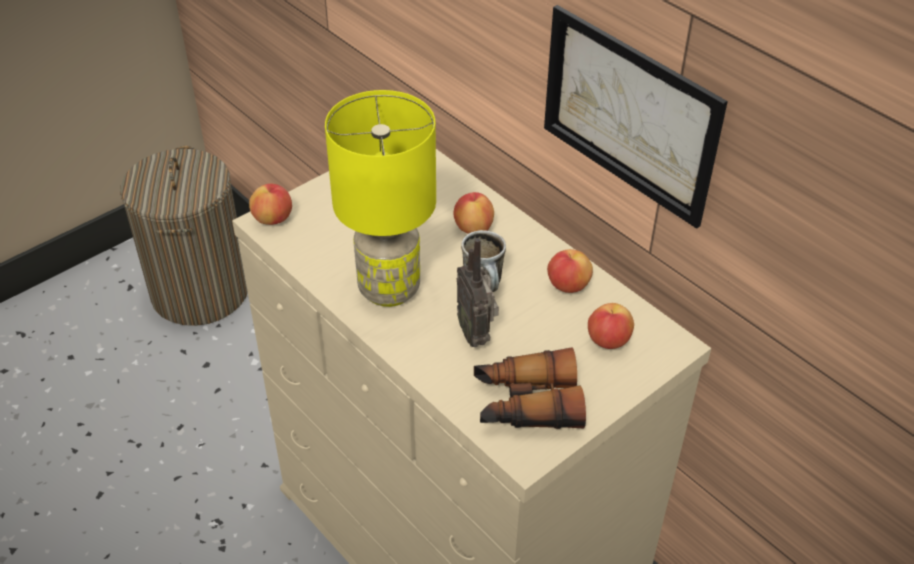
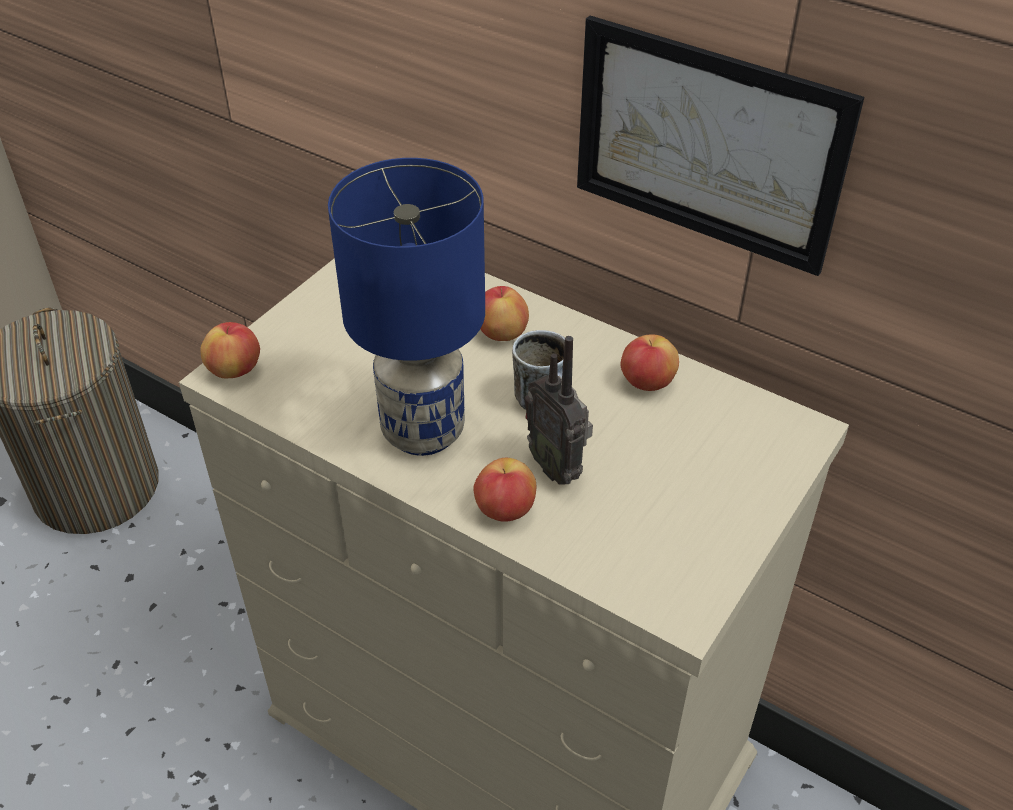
camera: 15 degrees left, 0 degrees up
yellow table lamp [325,90,436,307] -> blue table lamp [328,158,485,456]
binoculars [474,347,586,429] -> none
apple [588,303,634,349] -> apple moved to [473,458,536,522]

